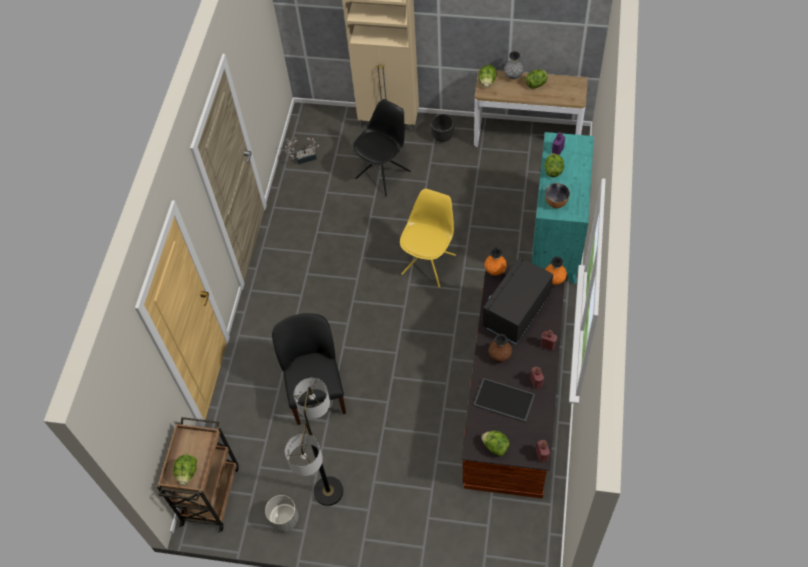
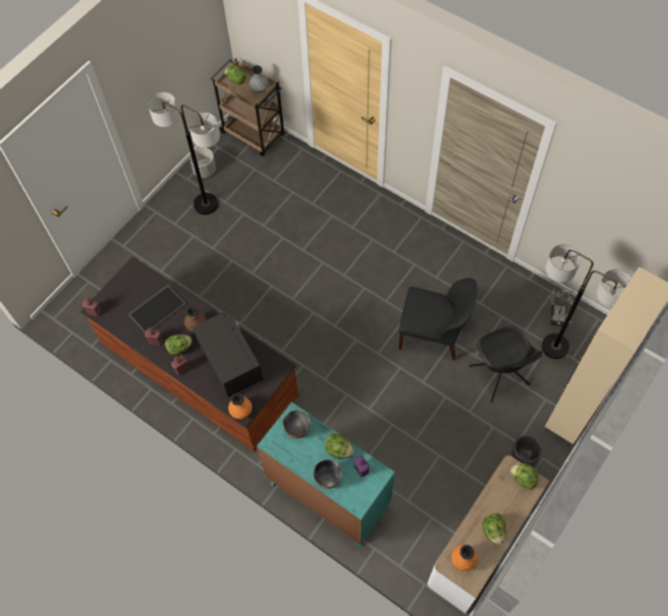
camera: 115 degrees right, 5 degrees up
black chair [272,313,346,425] -> black chair moved to [399,278,477,360]
yellow chair [400,189,456,288] -> none
lettuce [481,431,510,456] -> lettuce moved to [165,334,192,355]
orange vase [484,247,507,276] -> orange vase moved to [451,544,478,571]
grey vase [504,51,524,79] -> grey vase moved to [249,66,269,93]
none -> bowl [313,460,342,489]
none -> floor lamp [542,244,632,359]

